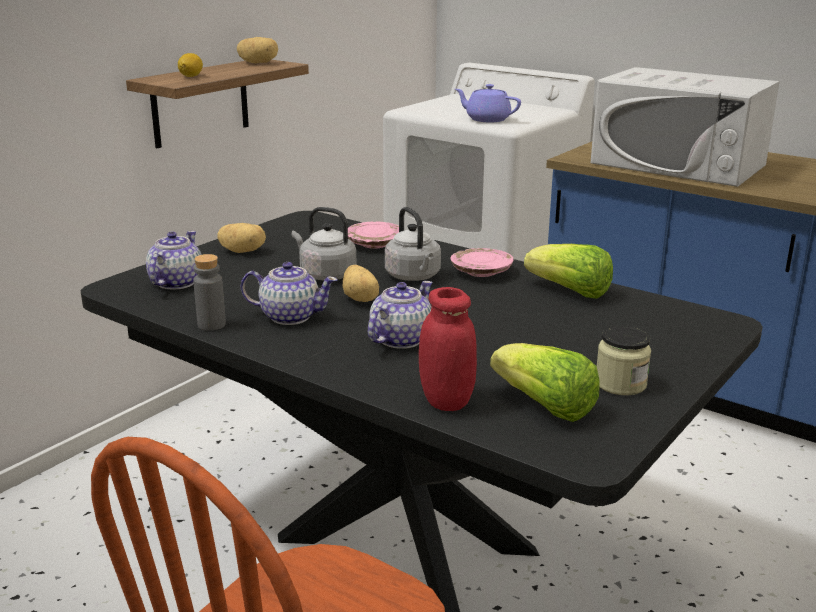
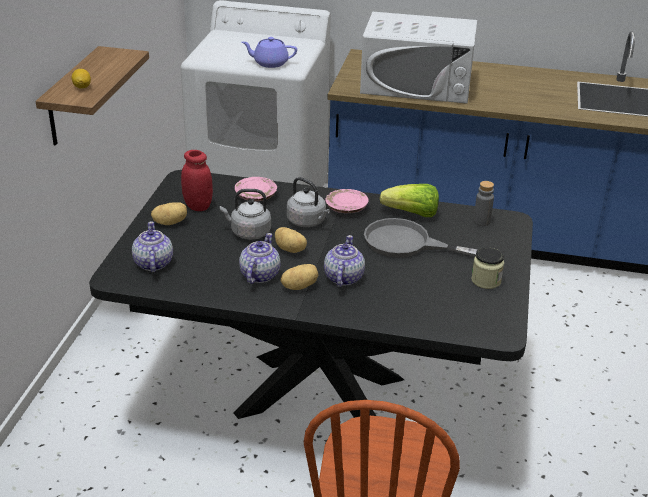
camera: 25 degrees left, 10 degrees up
grey bottle [193,254,226,331] -> grey bottle moved to [473,181,494,226]
potato [237,37,278,63] -> potato moved to [281,264,318,290]
teapot [241,262,338,325] -> teapot turned 60 degrees counterclockwise [239,233,281,284]
red jar [419,287,477,411] -> red jar moved to [181,150,213,211]
lettuce [490,343,600,422] -> none
none -> grey frying pan [364,218,478,258]

